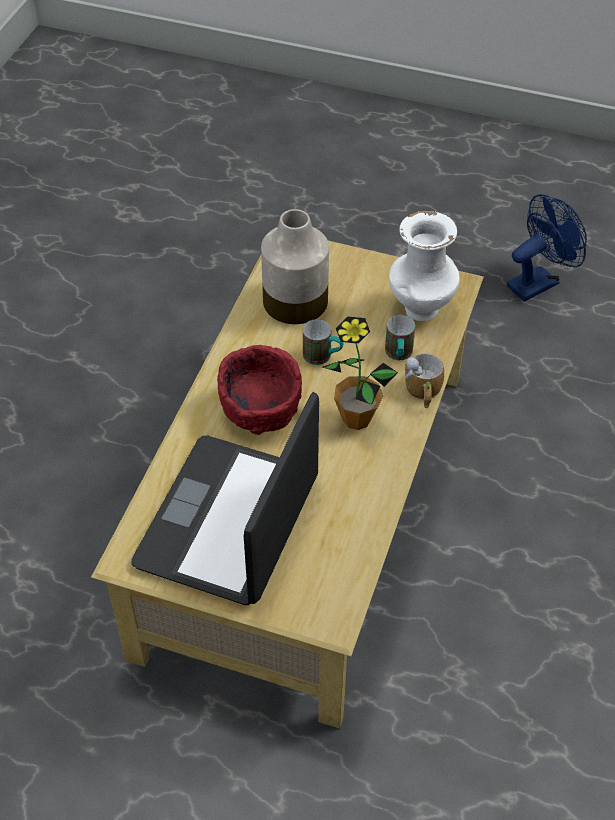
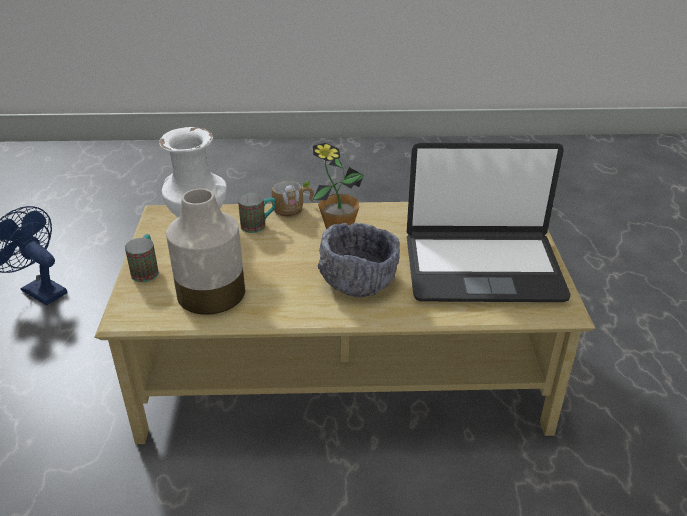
camera: 110 degrees left, 15 degrees down
red bowl [217,345,302,435] -> grey bowl [318,223,400,297]
mug [303,319,343,365] -> mug moved to [125,234,159,282]

